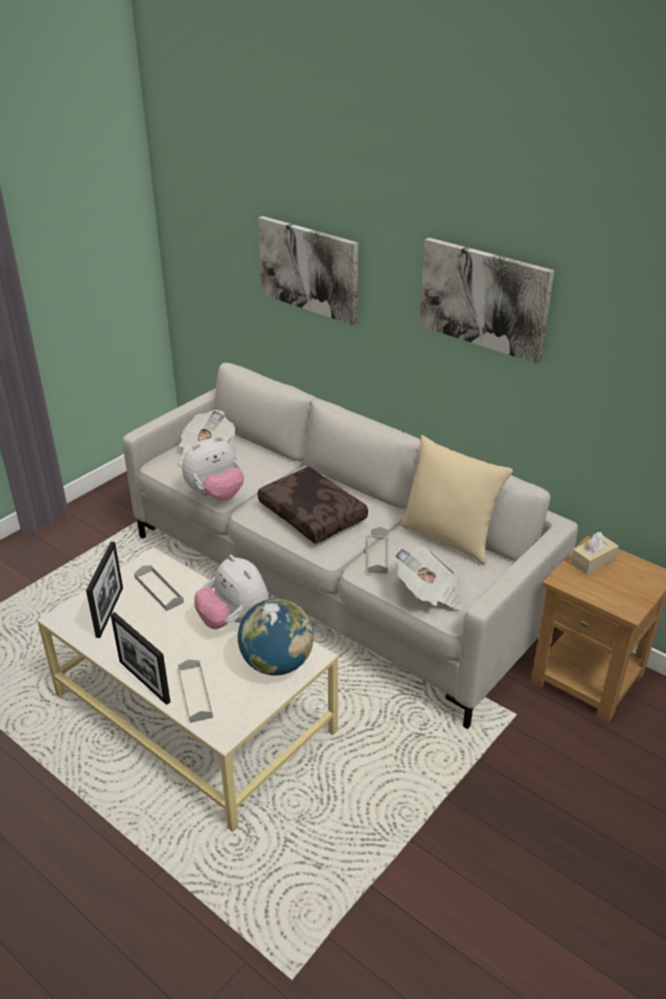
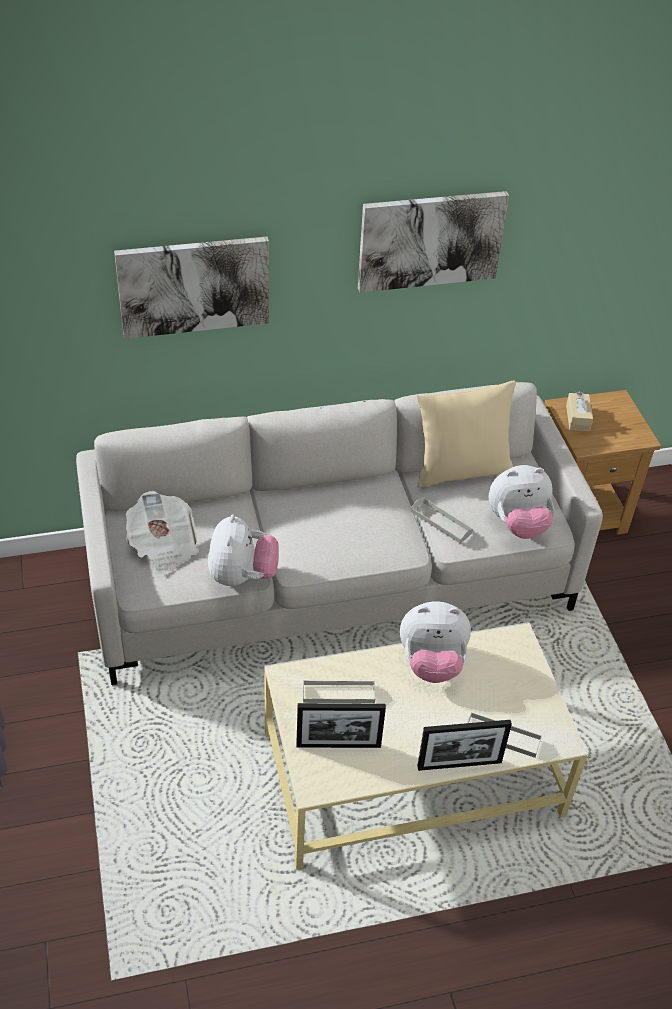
camera: 55 degrees left, 10 degrees up
picture frame [86,542,123,638] -> picture frame turned 135 degrees clockwise [296,703,386,748]
globe [238,599,314,676] -> none
brown pillow [257,467,368,544] -> none
newspaper [394,545,462,609] -> plush toy [488,465,554,539]

